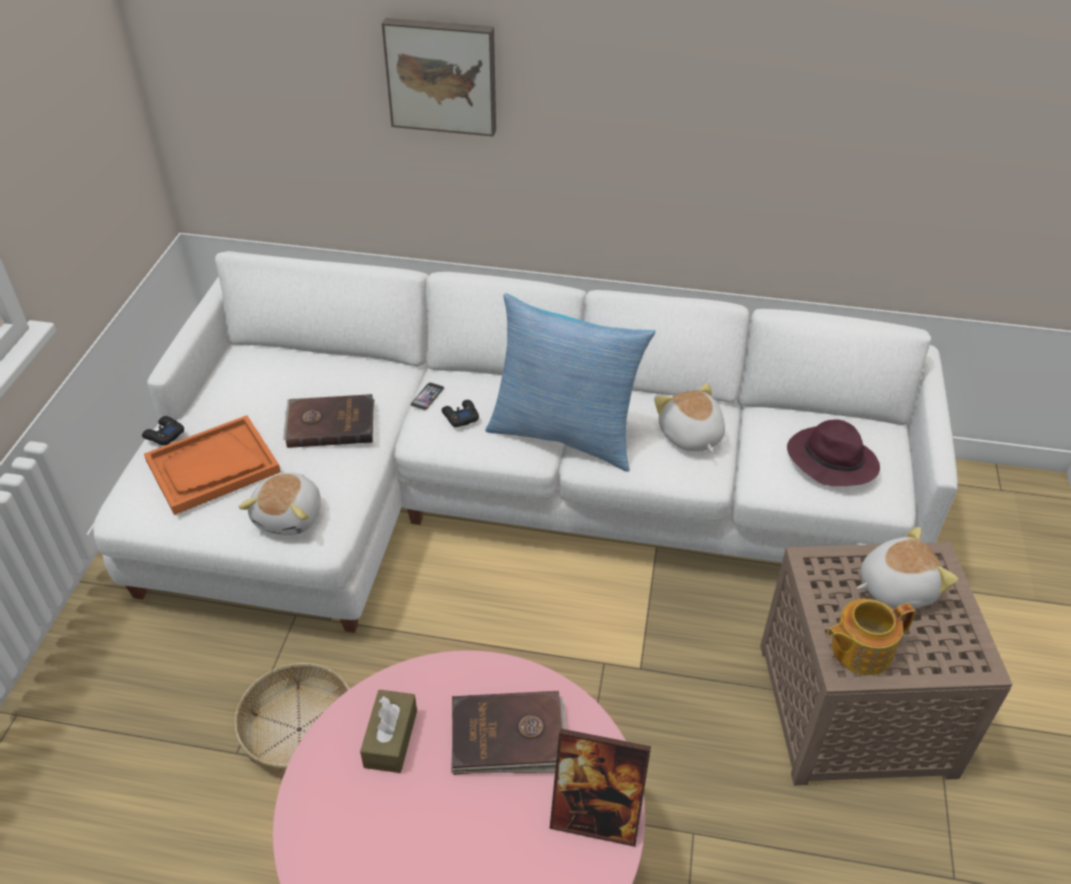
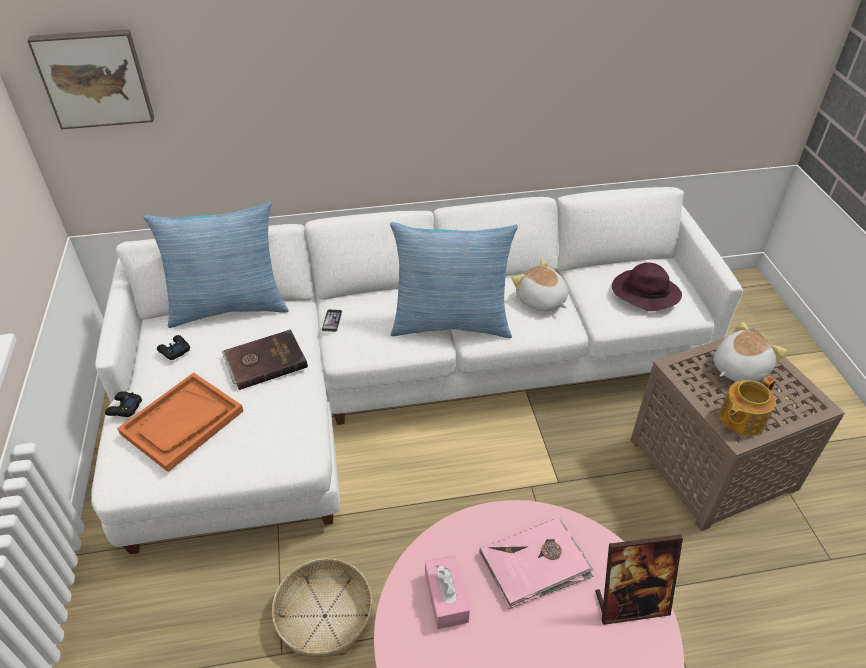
camera: 20 degrees left, 0 degrees up
plush toy [239,473,321,535] -> none
brown tissue box [360,690,417,773] -> pink tissue box [425,556,470,629]
picture [382,18,496,136] -> picture moved to [27,29,154,129]
black game controller [442,400,479,427] -> black game controller moved to [157,335,190,360]
brown book [451,691,566,775] -> pink book [479,516,594,609]
none -> pillow [143,202,289,328]

